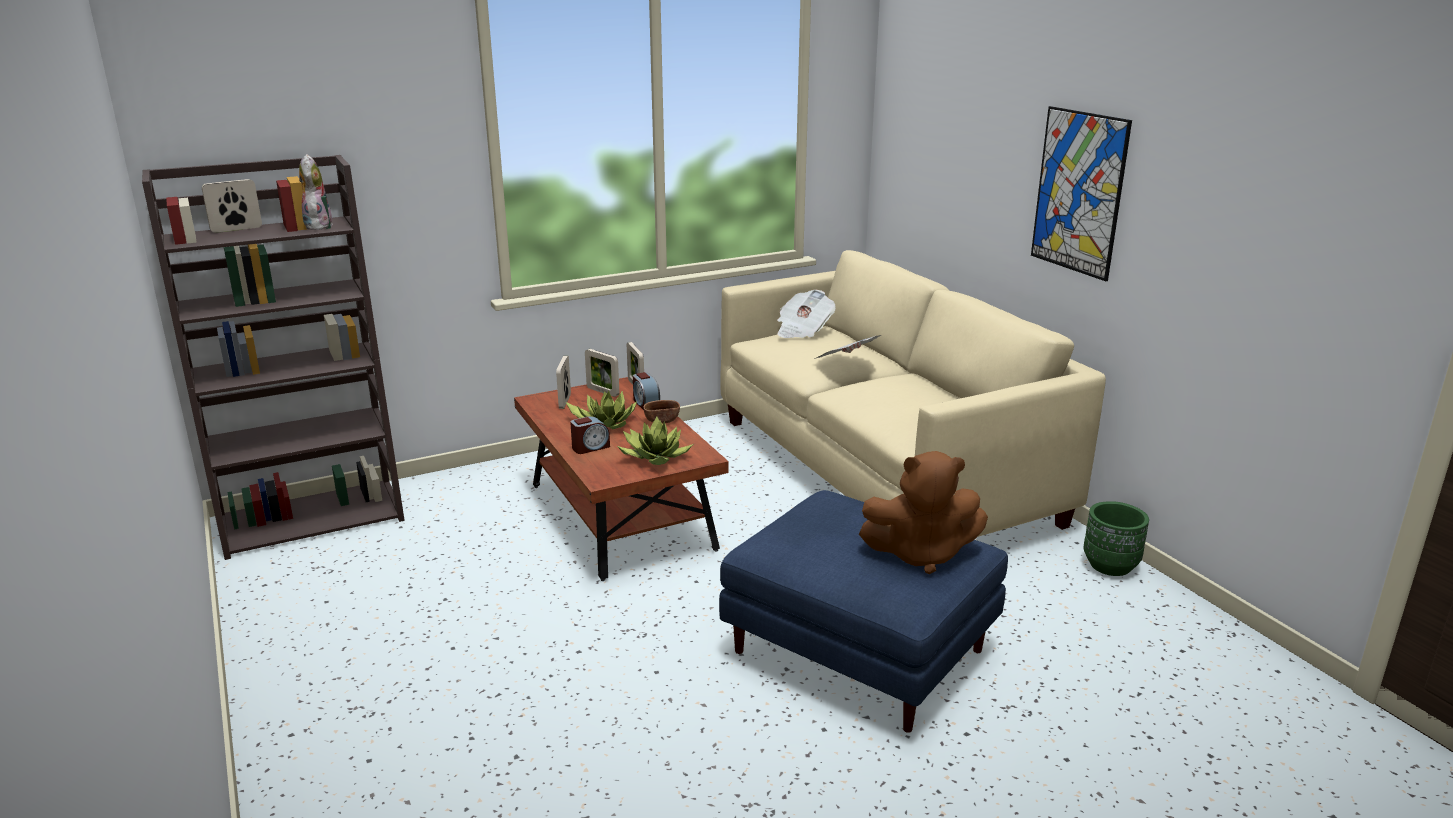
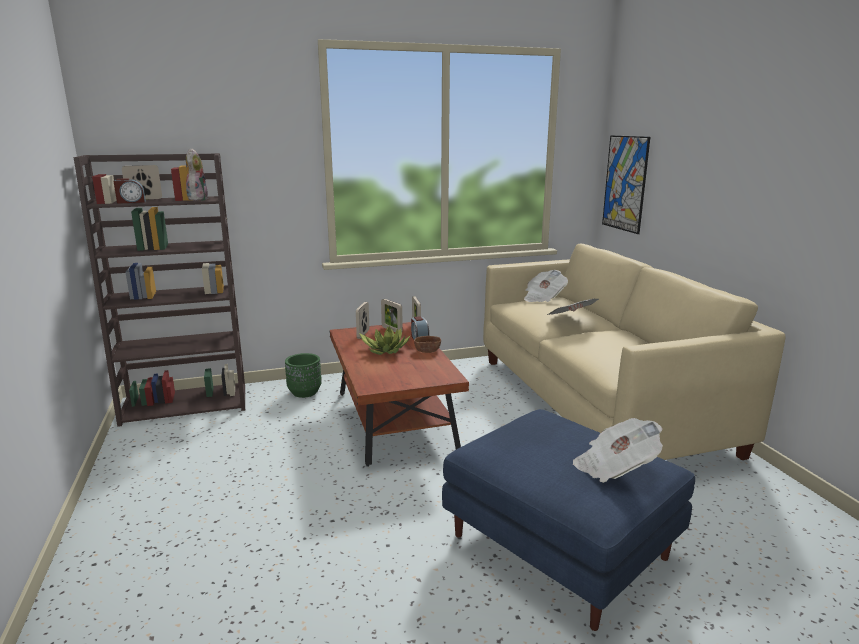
camera: 10 degrees right, 5 degrees down
alarm clock [570,416,610,454] -> alarm clock moved to [113,178,146,204]
potted plant [617,417,693,465] -> none
brown plush toy [859,451,988,574] -> newspaper [573,418,663,483]
picture [1031,106,1132,281] -> picture moved to [602,135,650,234]
green planter [1084,501,1149,576] -> green planter moved to [285,353,322,398]

